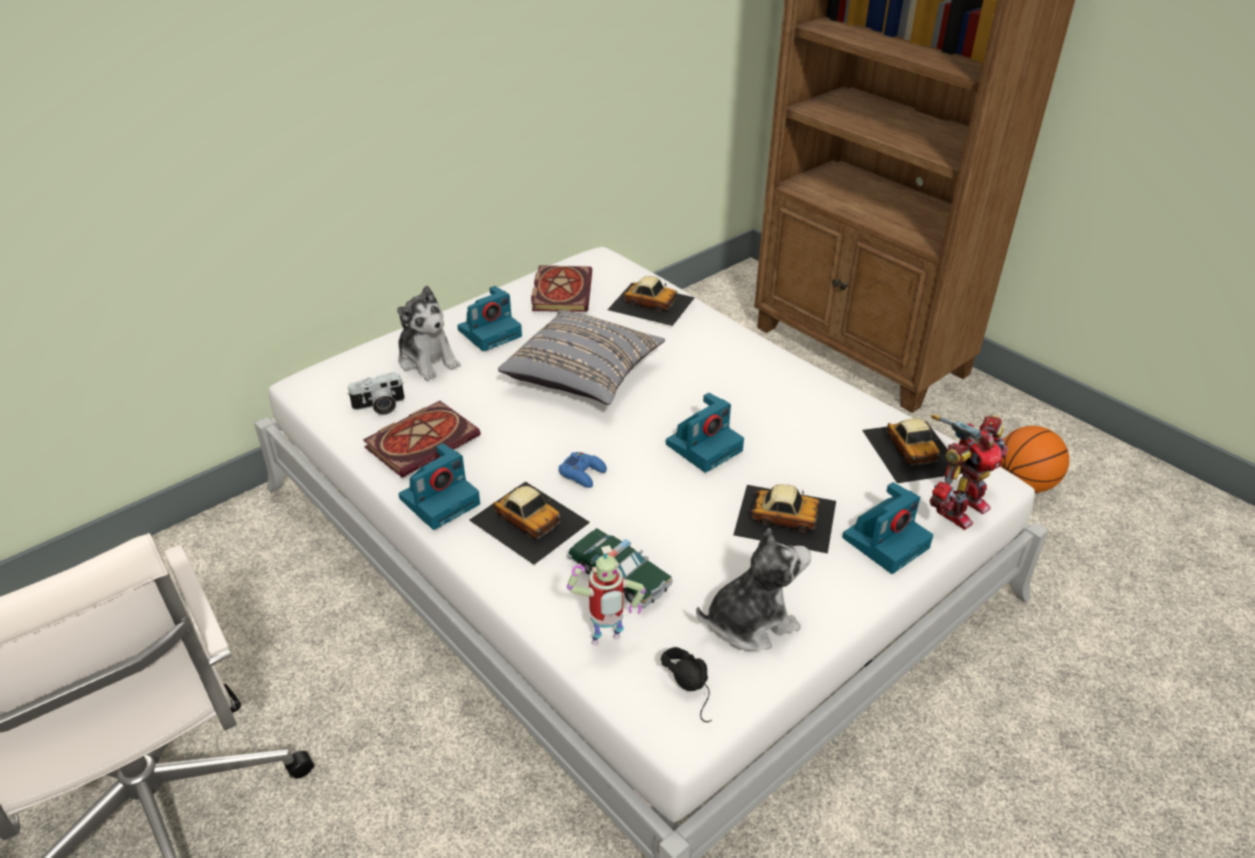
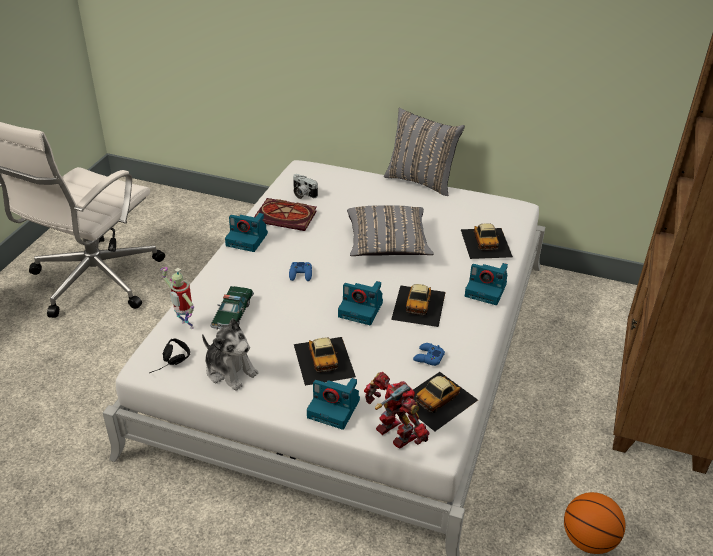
camera: 60 degrees right, 0 degrees up
plush toy [397,285,461,381] -> none
camera [457,286,522,351] -> camera moved to [465,263,508,305]
toy car [469,481,590,565] -> toy car moved to [391,284,446,327]
book [531,265,592,312] -> none
toy robot [930,414,1008,530] -> toy robot turned 150 degrees counterclockwise [364,372,430,448]
none -> grey pillow [384,108,465,196]
none -> blue game controller [413,343,445,366]

